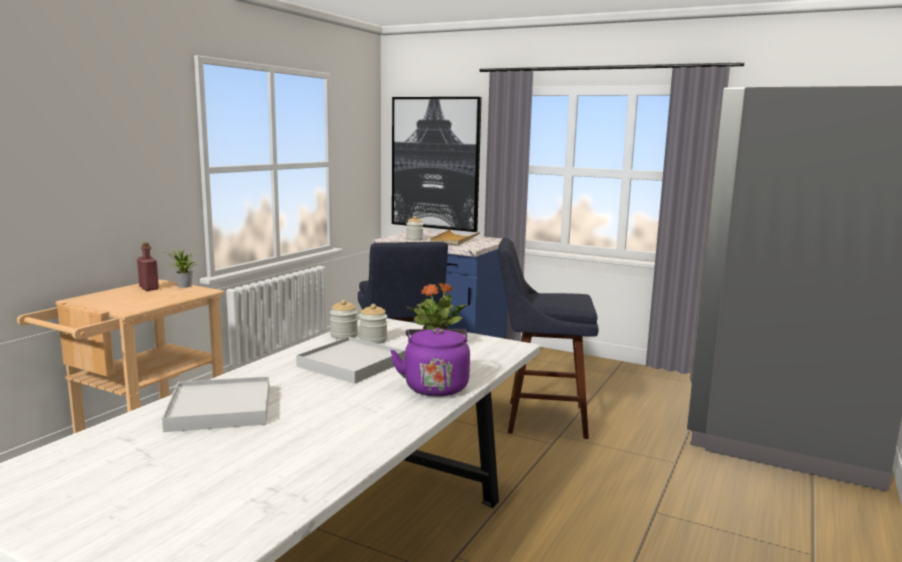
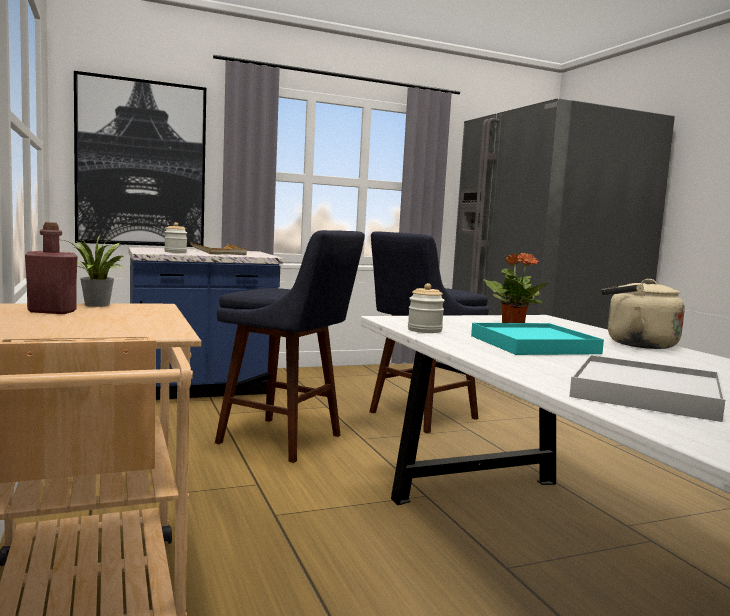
camera: 50 degrees left, 5 degrees down
white tray [296,337,405,384] -> turquoise tray [471,323,604,355]
jar [359,304,388,344] -> none
purple kettle [390,327,470,397] -> beige kettle [601,279,685,349]

